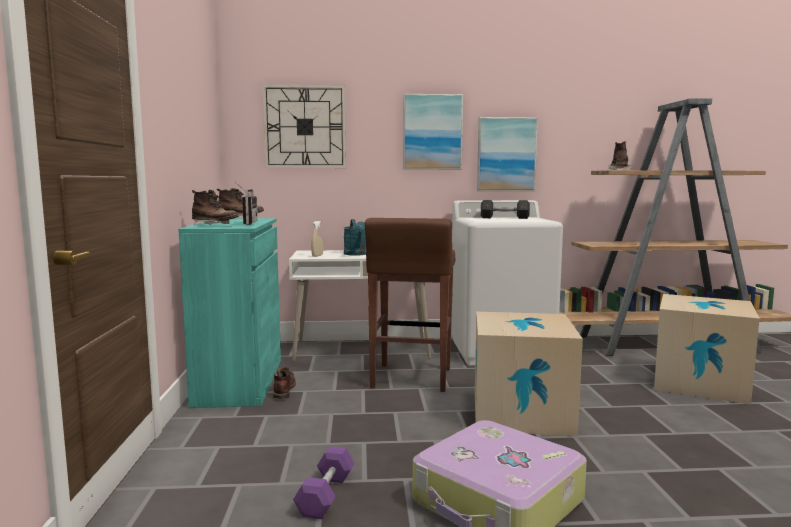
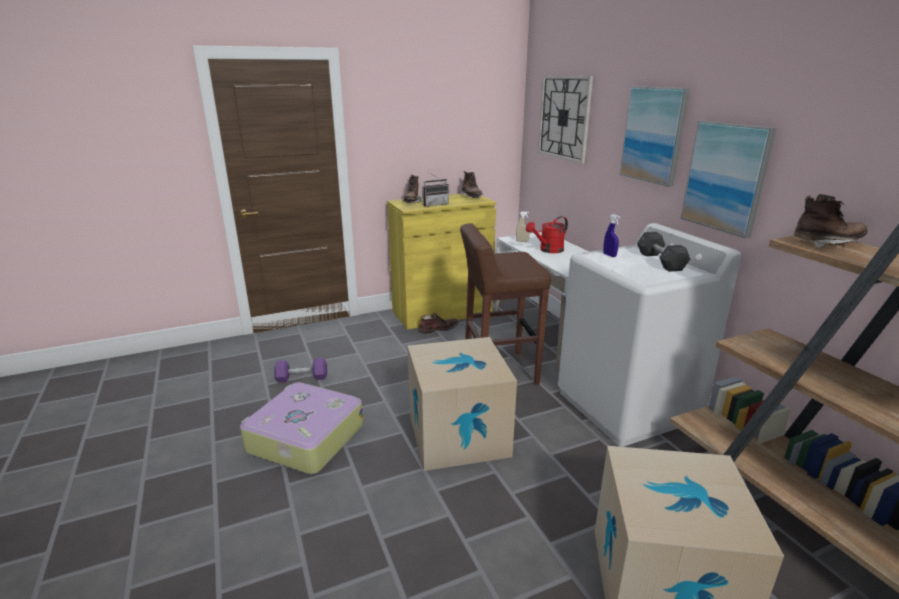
camera: 70 degrees right, 15 degrees up
turquoise cabinet [179,218,281,408] -> yellow cabinet [387,194,496,330]
turquoise watering can [344,219,366,256] -> red watering can [526,216,568,253]
none -> blue spray bottle [603,214,620,257]

